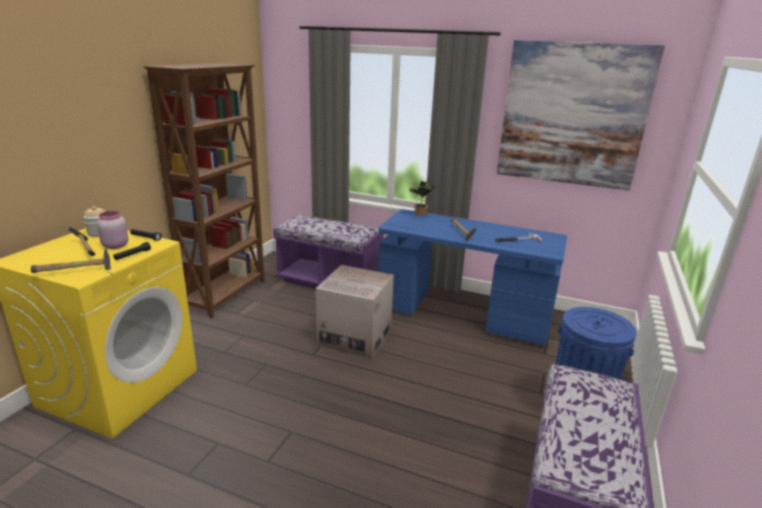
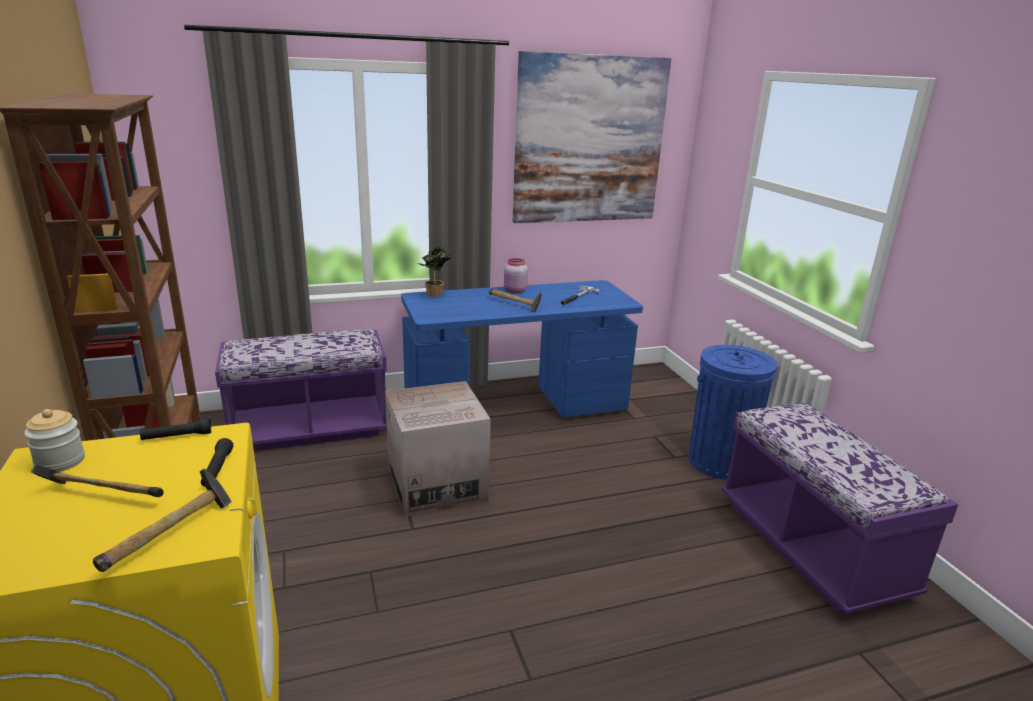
camera: 40 degrees left, 0 degrees up
pink jar [97,211,129,249] -> pink jar moved to [504,258,528,293]

